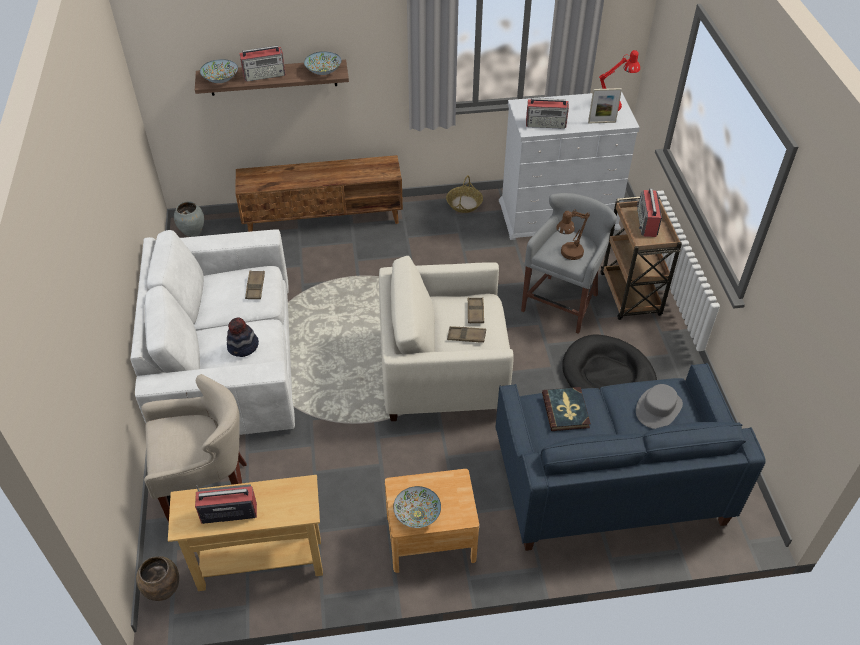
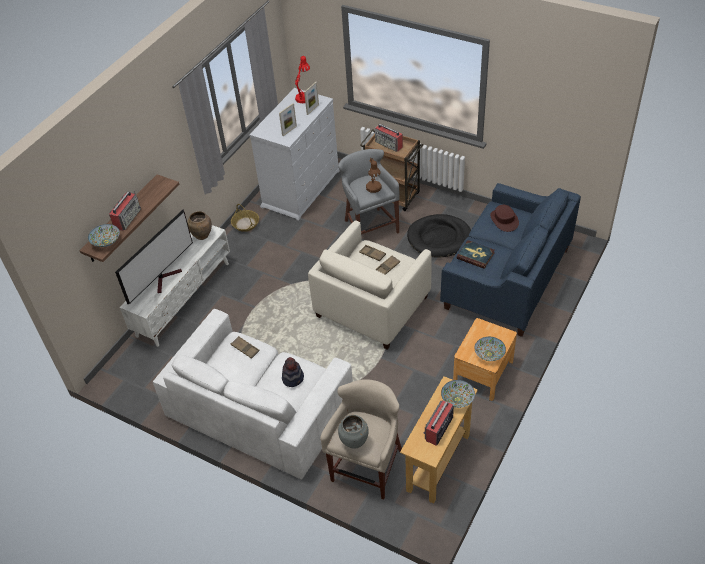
camera: 50 degrees left, 0 degrees up
brown vase [136,556,179,601] -> brown vase moved to [187,211,212,240]
grey vase [174,201,204,237] -> grey vase moved to [338,415,369,449]
brown tv stand [235,155,403,232] -> white tv stand [120,225,230,347]
bowl [304,51,341,75] -> bowl moved to [441,380,475,408]
radio [526,98,569,129] -> picture frame [279,103,297,136]
grey hat [636,384,683,429] -> brown hat [490,205,519,232]
none -> television [115,210,193,304]

